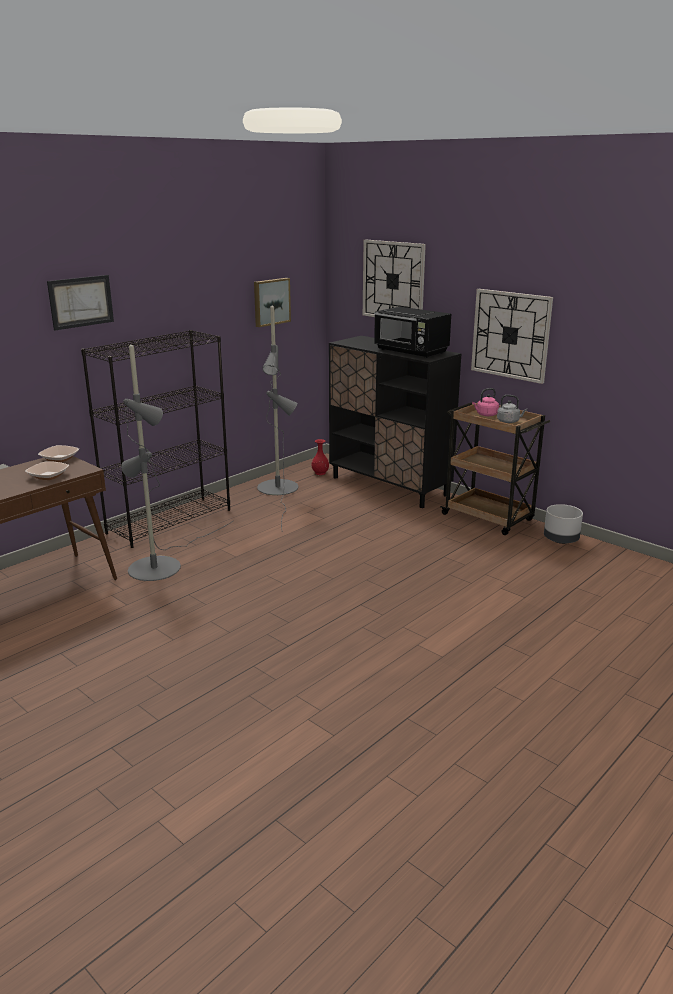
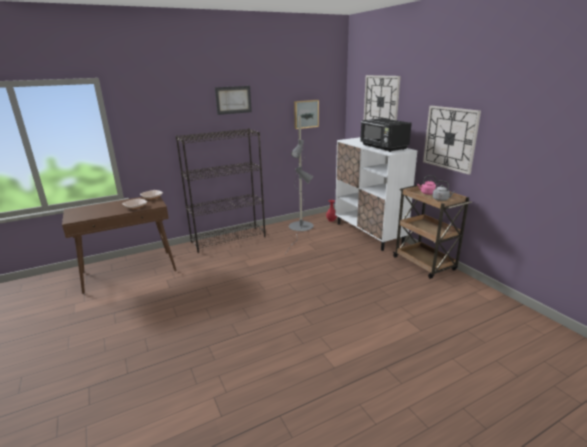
camera: 20 degrees right, 0 degrees up
picture [47,275,114,330] -> picture moved to [215,86,252,115]
grey floor lamp [121,345,234,581] -> none
black cabinet [329,336,461,508] -> white cabinet [335,137,418,251]
grey planter [544,504,583,544] -> none

